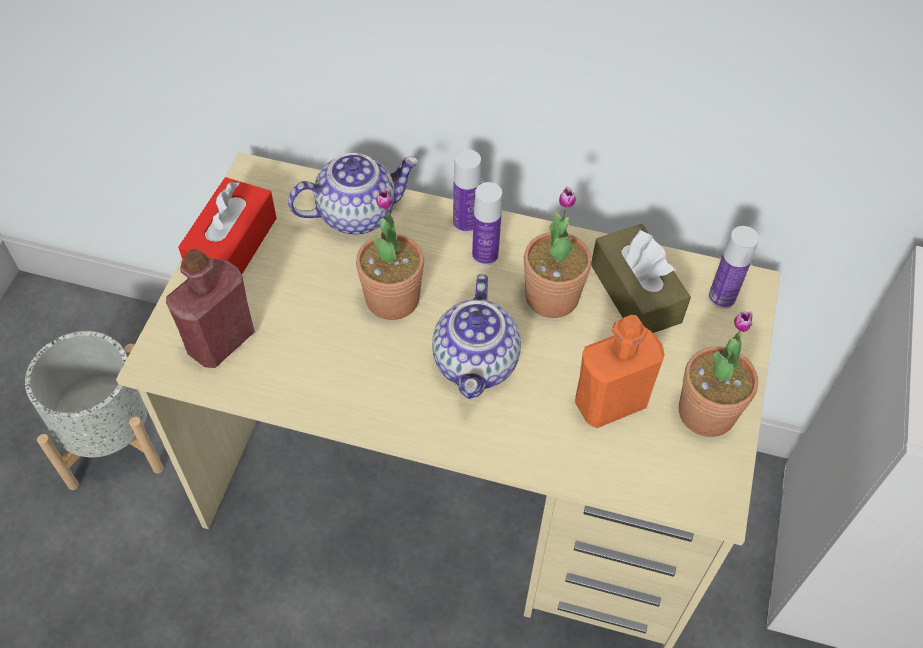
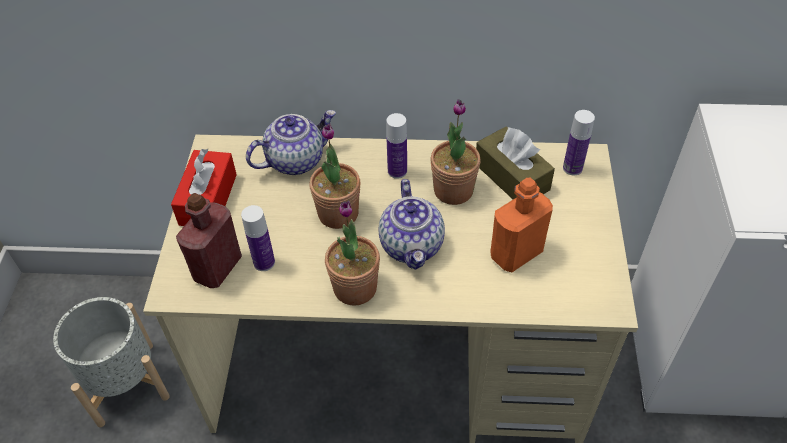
camera: 10 degrees left, 5 degrees down
bottle [453,149,481,233] -> bottle moved to [241,205,275,271]
potted plant [679,311,758,437] -> potted plant moved to [325,201,380,305]

